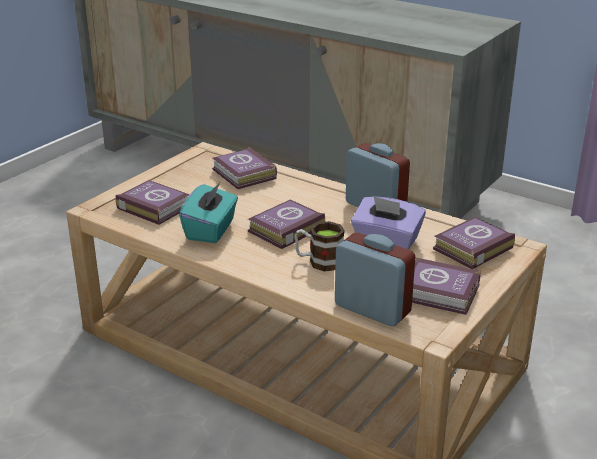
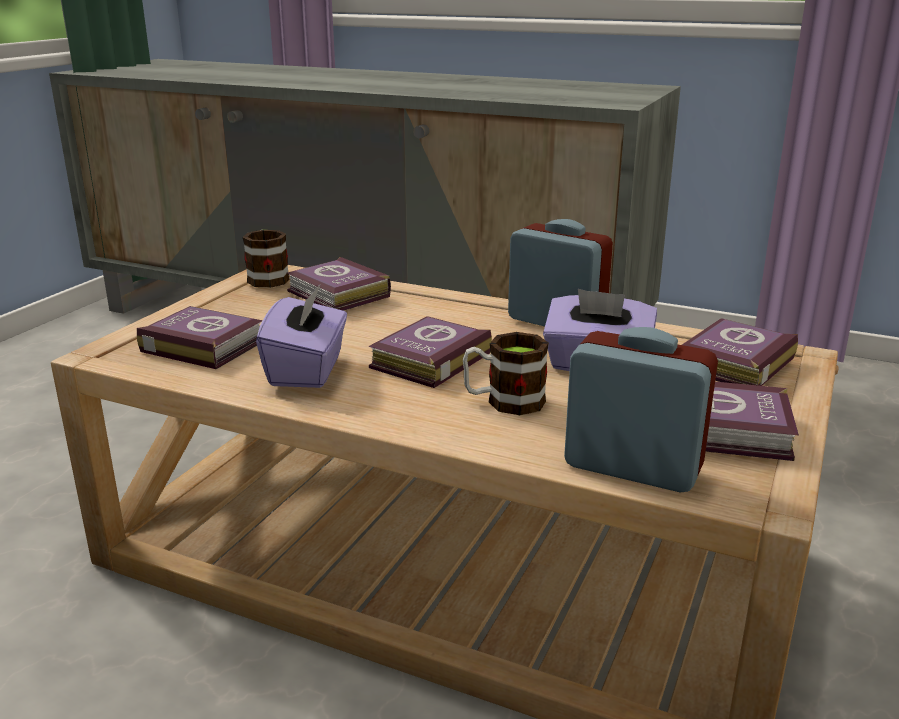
camera: 10 degrees left, 5 degrees down
turquoise tissue box [179,181,238,243] -> purple tissue box [256,285,347,388]
none -> mug [243,230,290,288]

